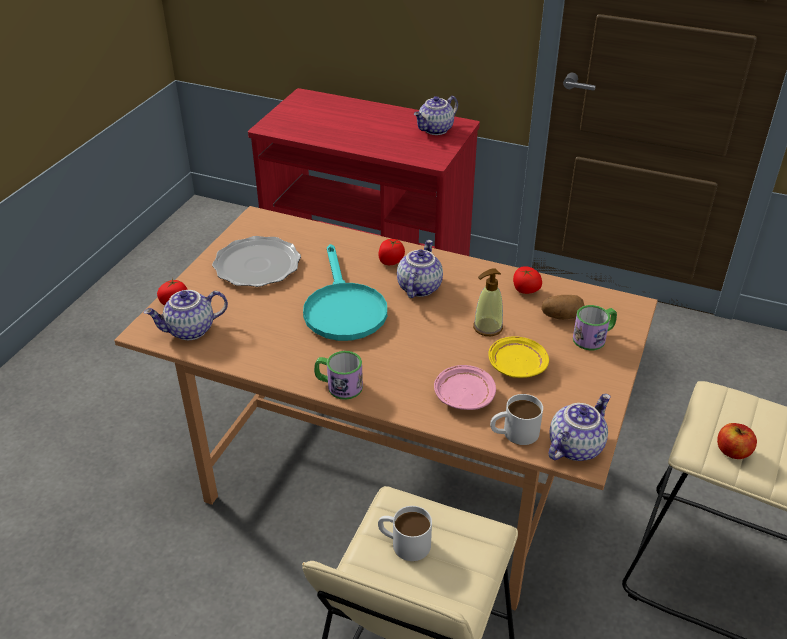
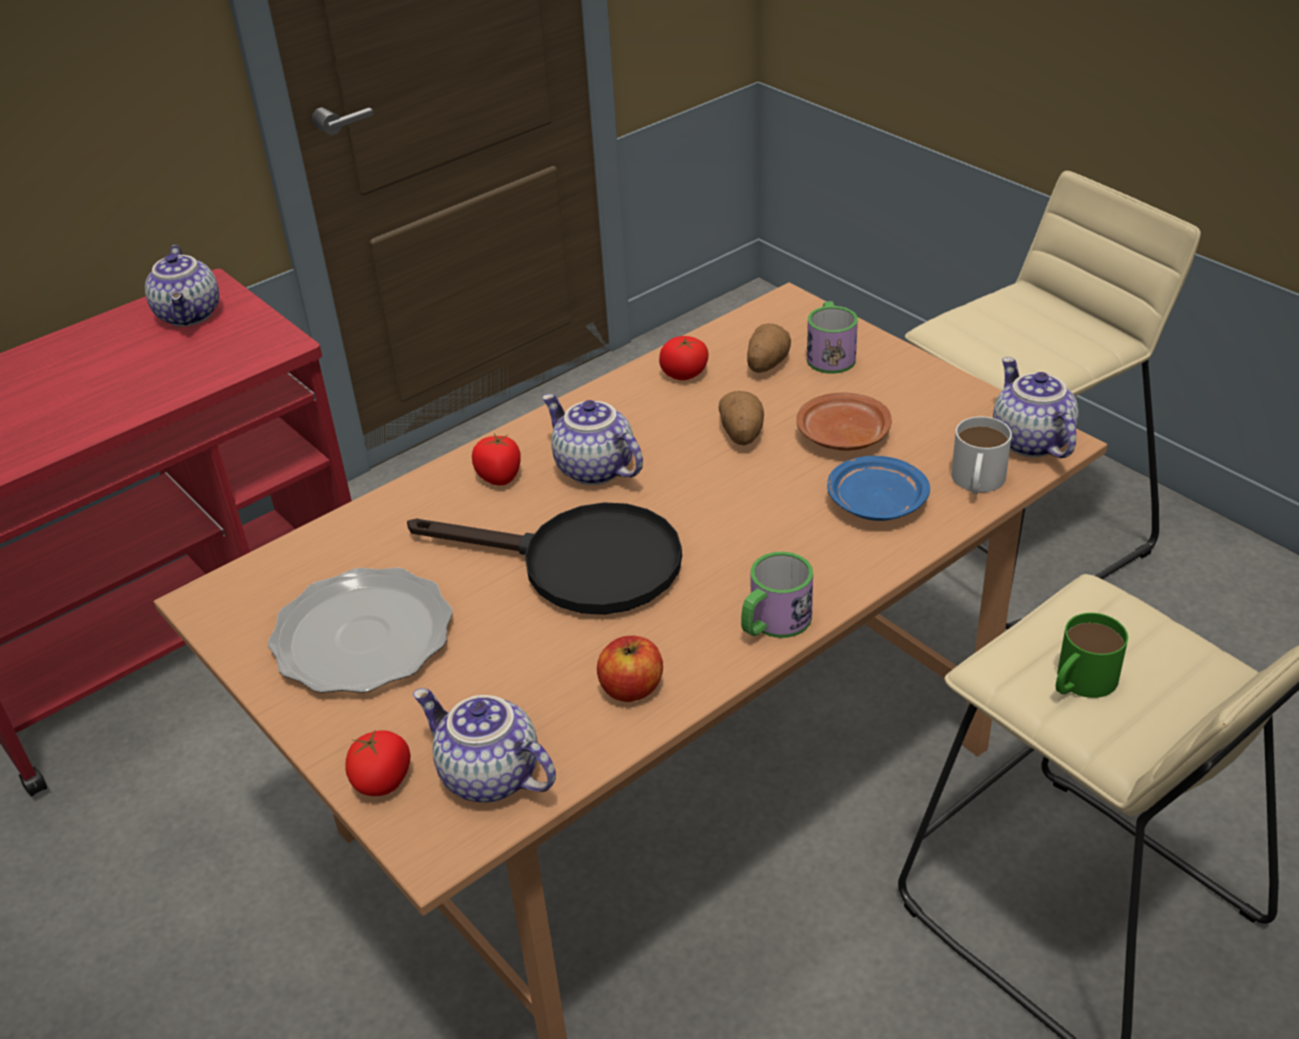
camera: 60 degrees left, 0 degrees up
teapot [143,290,228,340] -> teapot turned 120 degrees clockwise [413,688,556,803]
turquoise frying pan [303,244,387,341] -> black frying pan [407,502,682,615]
white mug [378,506,432,561] -> green mug [1056,613,1128,698]
pink plate [434,365,496,410] -> blue plate [827,456,930,521]
soap dispenser [473,268,503,336] -> potato [719,391,764,445]
yellow plate [488,336,549,378] -> brown plate [796,392,892,450]
apple [717,423,757,459] -> apple moved to [597,636,663,702]

